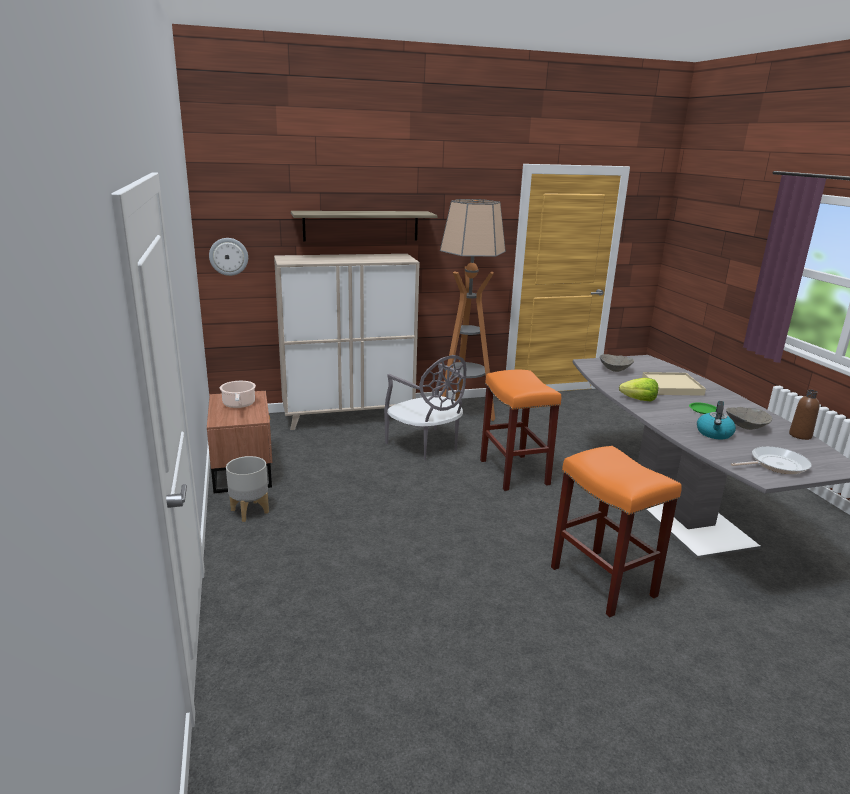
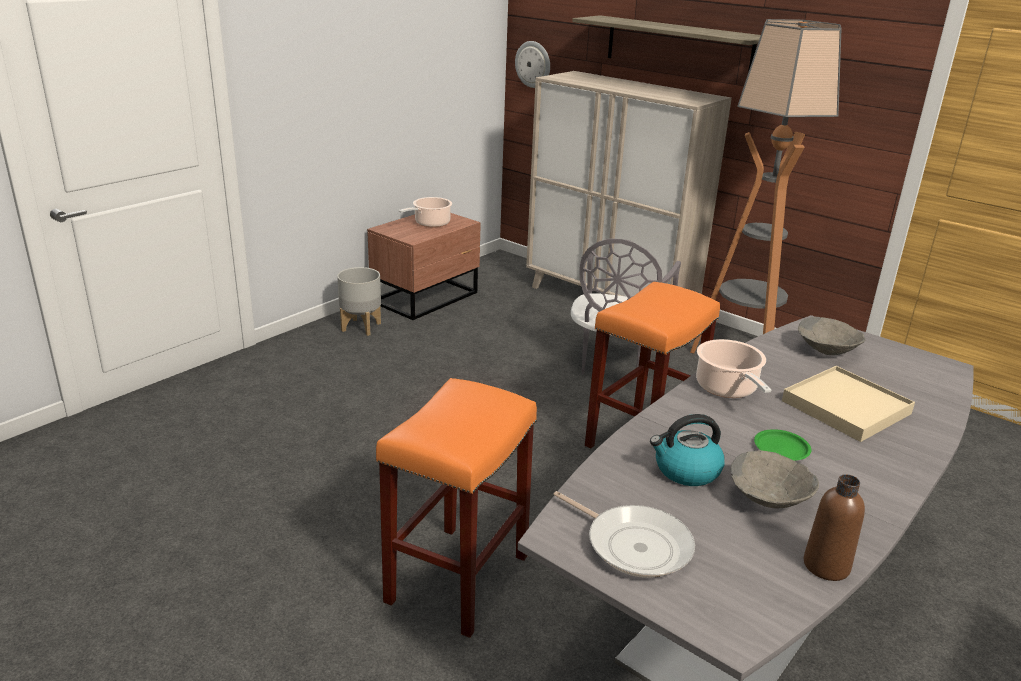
camera: 55 degrees right, 5 degrees up
lettuce [619,378,658,401] -> cooking pot [696,339,771,398]

